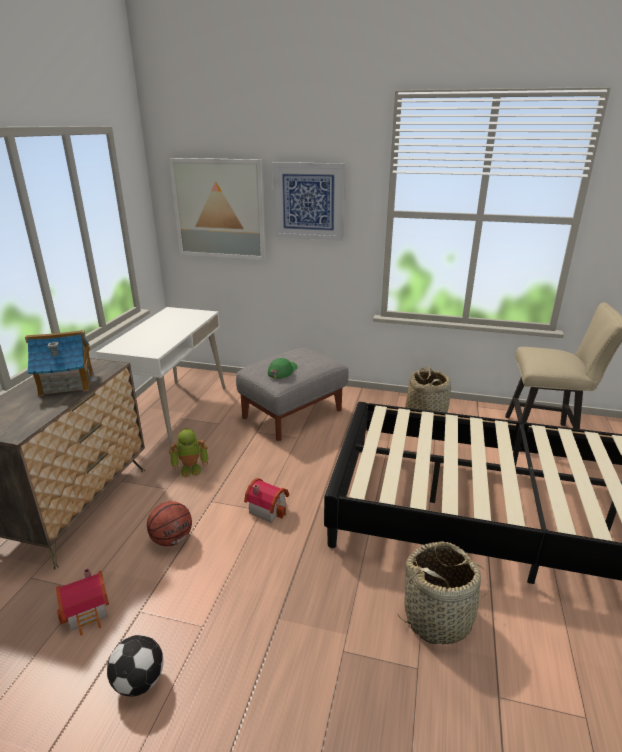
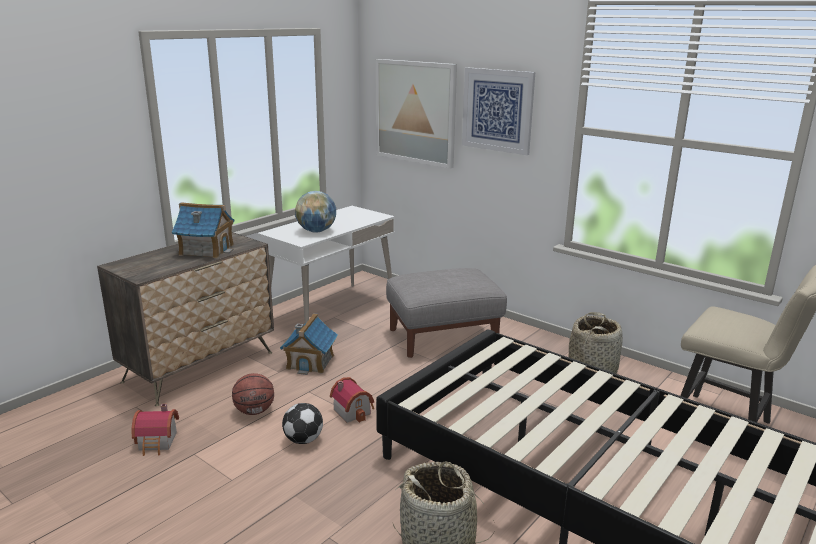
camera: 25 degrees right, 5 degrees down
football [107,635,163,697] -> football moved to [282,403,323,444]
toy robot [169,428,208,478] -> toy house [280,313,338,375]
green cap [268,358,298,379] -> none
none -> globe [295,191,336,232]

